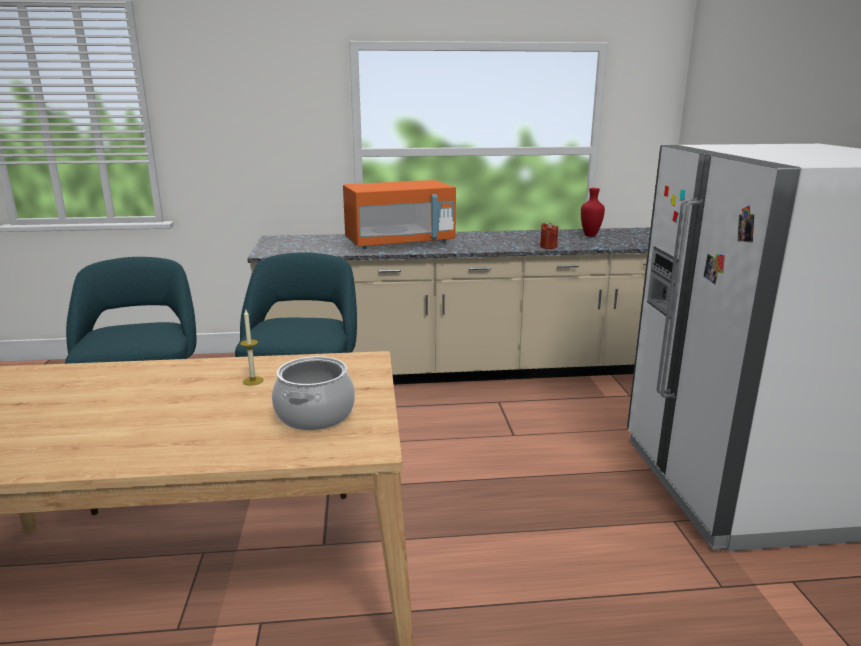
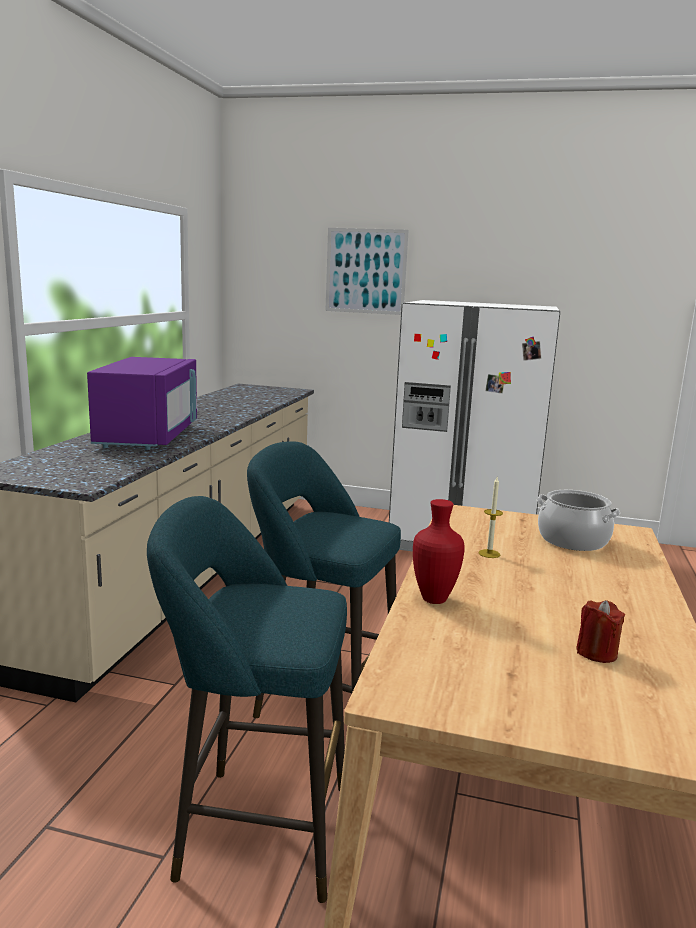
camera: 70 degrees left, 5 degrees down
orange microwave [343,180,456,249] -> purple microwave [87,357,197,450]
red candle [540,222,558,249] -> red candle moved to [576,600,625,663]
red vase [581,188,605,237] -> red vase moved to [413,499,465,604]
none -> picture [325,228,409,315]

